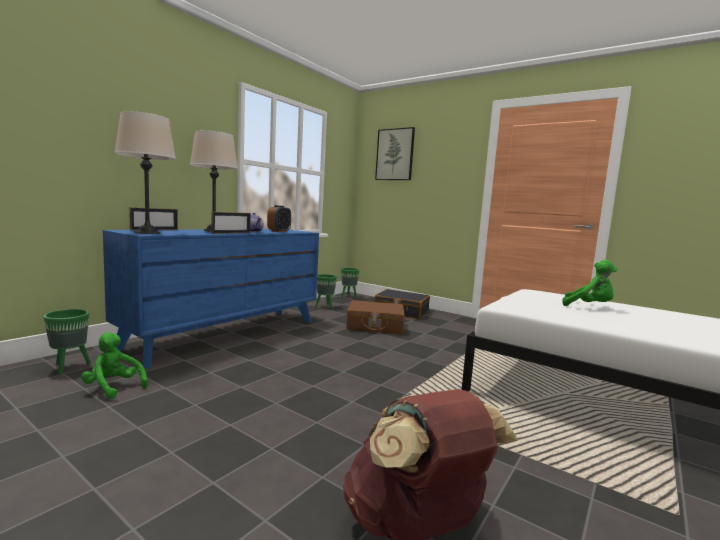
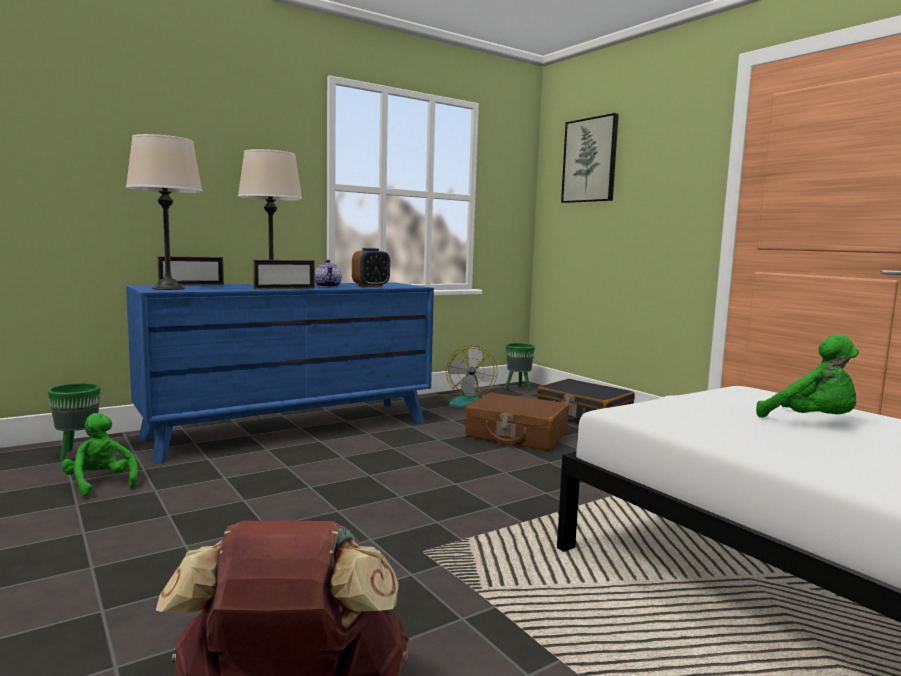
camera: 20 degrees right, 0 degrees up
green planter [315,274,337,309] -> fan [438,345,498,408]

